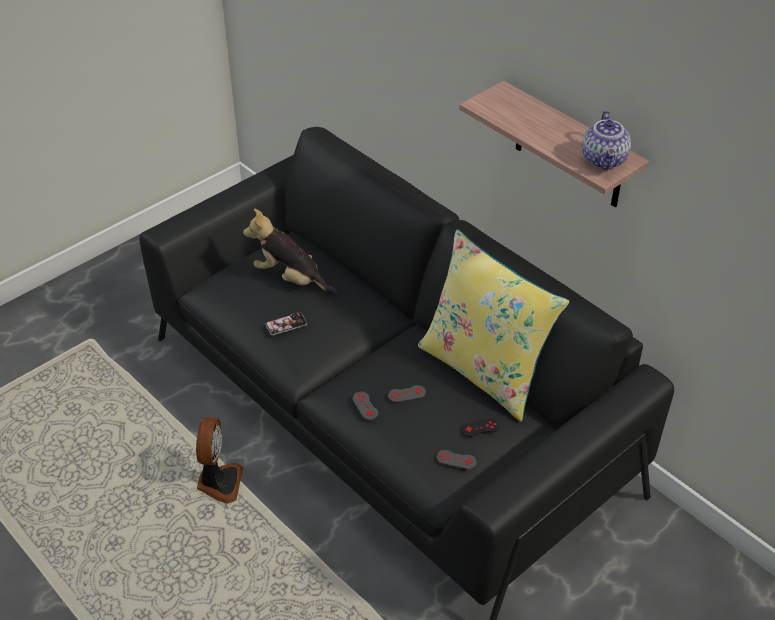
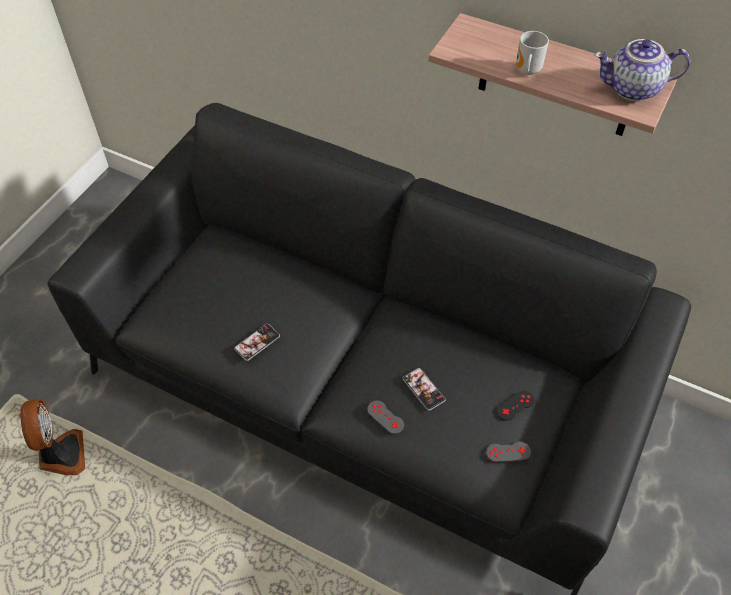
camera: 20 degrees left, 10 degrees up
fan [196,417,244,503] -> fan moved to [20,398,85,475]
plush toy [243,209,338,295] -> none
grey game controller [388,385,426,402] -> phone [402,368,445,411]
yellow pillow [418,229,569,422] -> none
teapot [582,111,631,170] -> teapot turned 105 degrees clockwise [595,39,690,101]
none -> mug [516,31,549,75]

